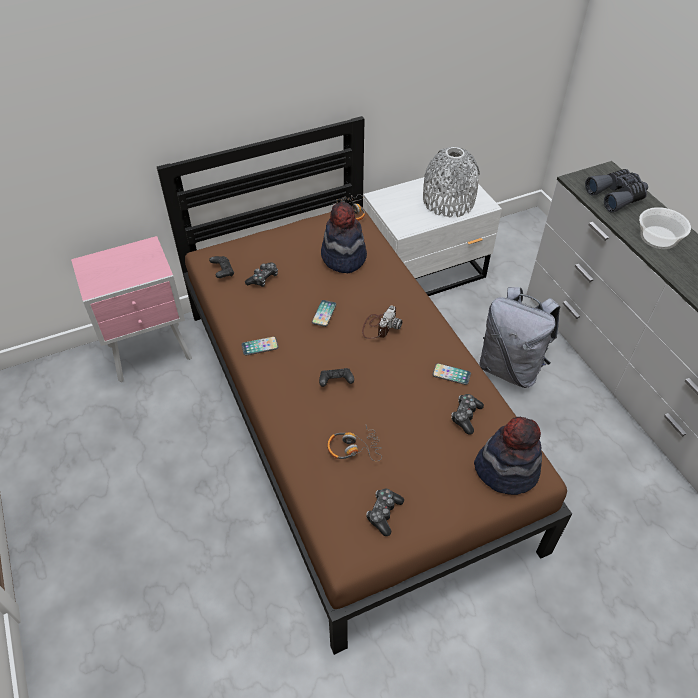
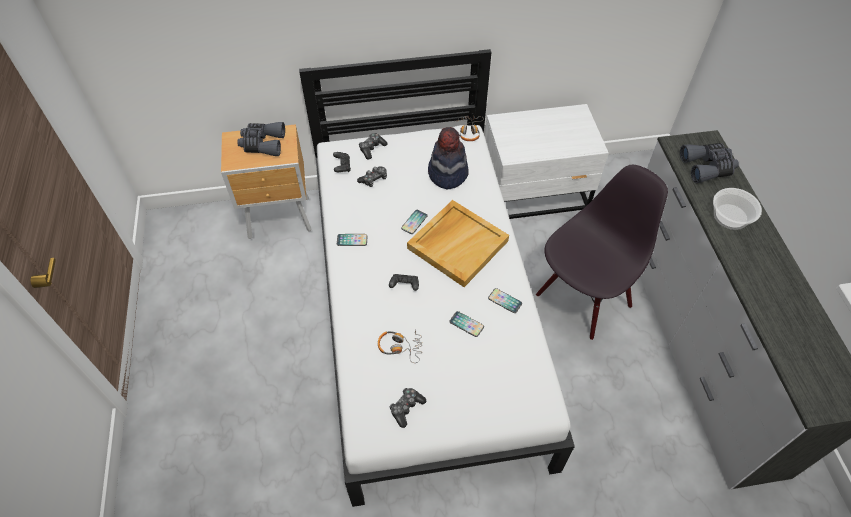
camera: 15 degrees right, 5 degrees up
pink nightstand [71,236,192,382] -> brown nightstand [221,124,312,239]
brown bed [157,116,572,655] -> white bed [299,49,575,507]
camera [362,306,403,339] -> beige tray [407,200,509,287]
grey vase [423,147,480,217] -> none
game controller [451,394,484,434] -> game controller moved to [359,133,387,159]
hat [474,417,542,495] -> none
grey backpack [479,287,560,388] -> black chair [536,165,668,340]
none -> grey binoculars [237,122,285,156]
none -> phone [450,311,484,337]

